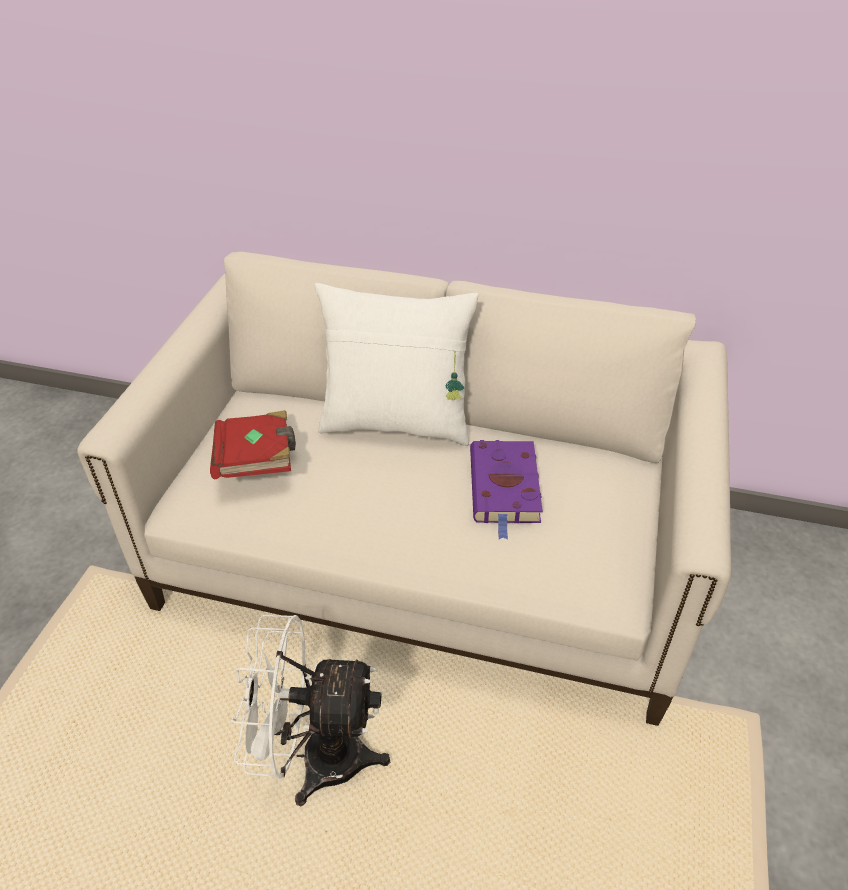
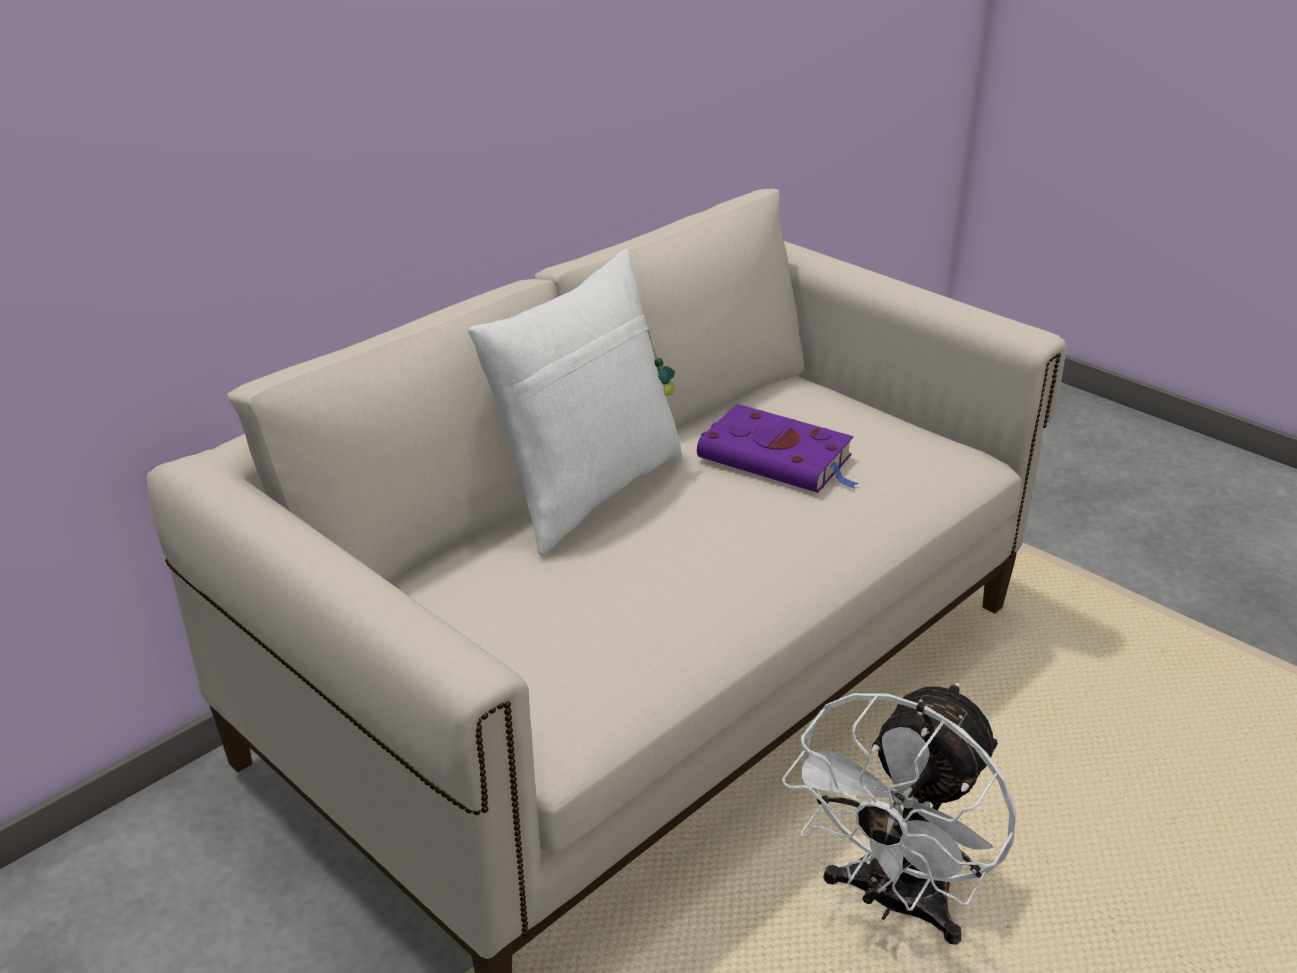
camera: 60 degrees left, 10 degrees down
red book [210,410,296,479] -> none

